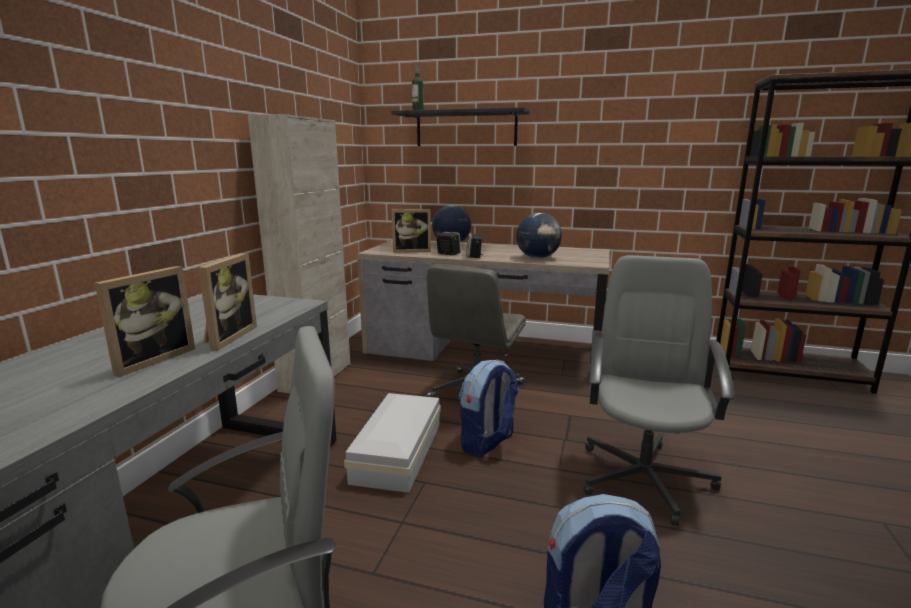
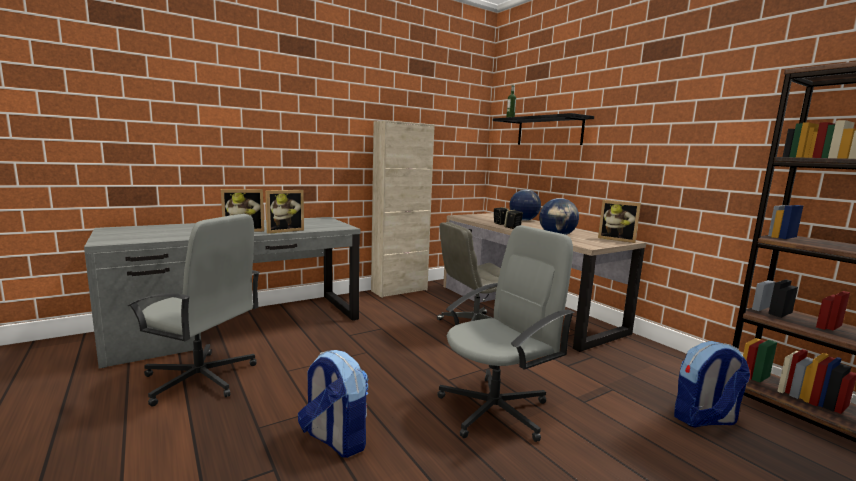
camera: 40 degrees right, 5 degrees down
white storage box [344,393,441,493] -> none
picture frame [392,209,431,253] -> picture frame moved to [598,200,641,243]
backpack [459,360,519,456] -> backpack moved to [674,341,750,428]

